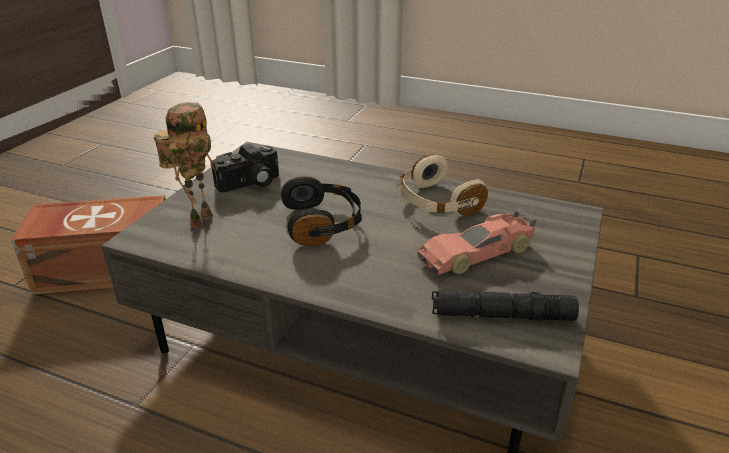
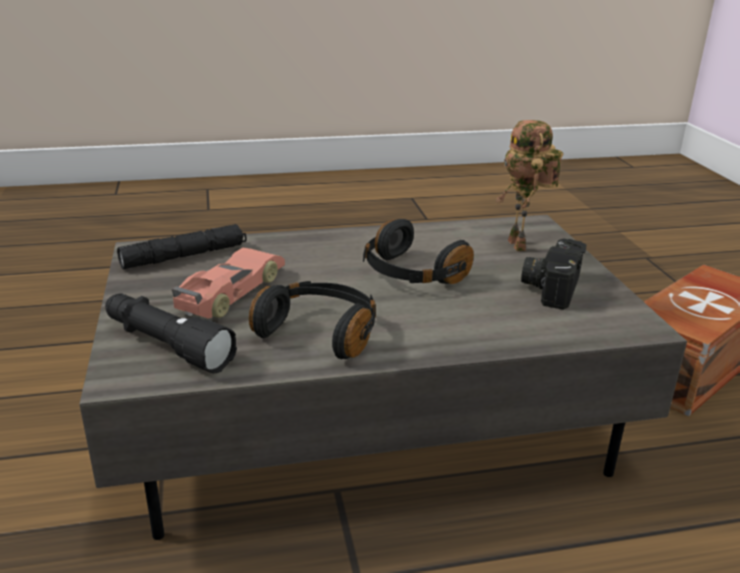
camera: 145 degrees right, 5 degrees down
beige headphones [396,155,488,216] -> black headphones [249,281,376,359]
none -> black flashlight [105,293,237,373]

